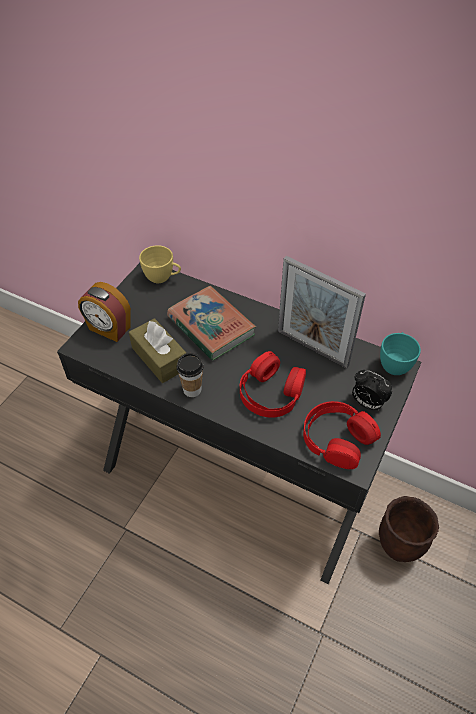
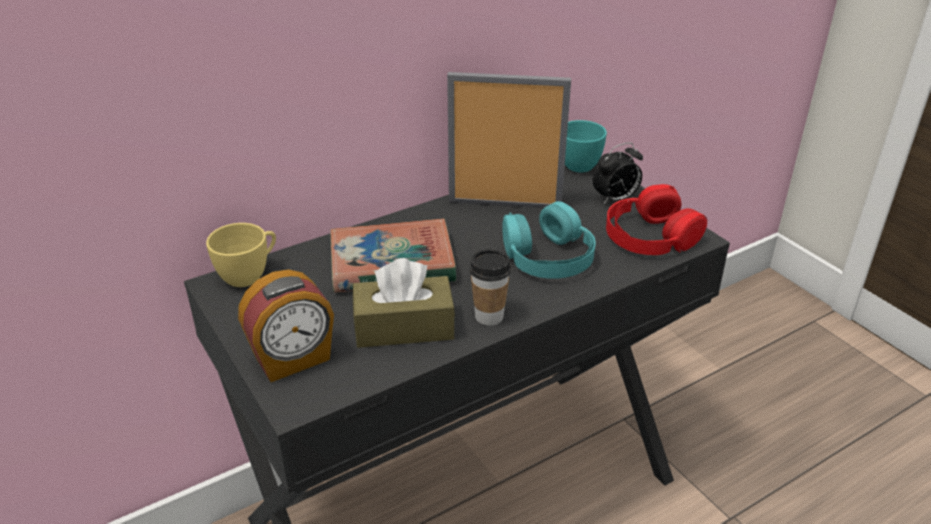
camera: 60 degrees left, 15 degrees down
red headphones [240,351,306,418] -> turquoise headphones [502,201,596,279]
picture frame [278,256,366,368] -> picture frame turned 150 degrees counterclockwise [447,72,571,208]
brown planter [379,496,439,562] -> none

